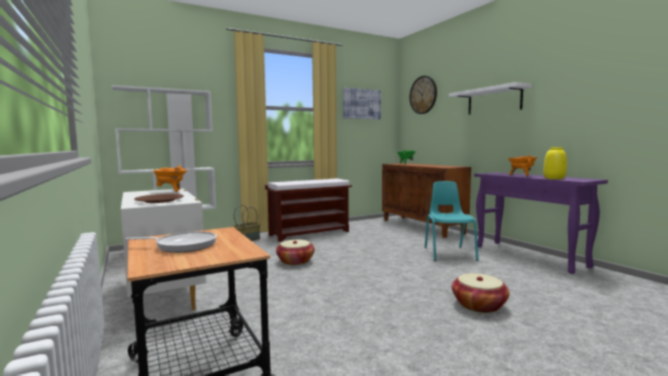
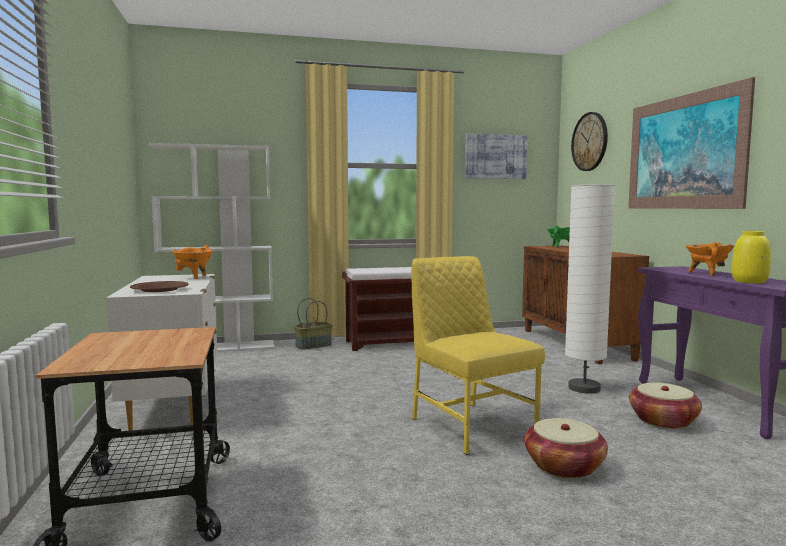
camera: 15 degrees right, 0 degrees up
frying pan [125,231,217,253] -> none
basket [276,239,315,265] -> basket moved to [629,382,702,429]
turquoise chair [425,181,479,261] -> white floor lamp [565,184,615,394]
white shelf [449,82,532,115] -> picture [628,77,755,209]
none -> yellow chair [411,256,545,455]

